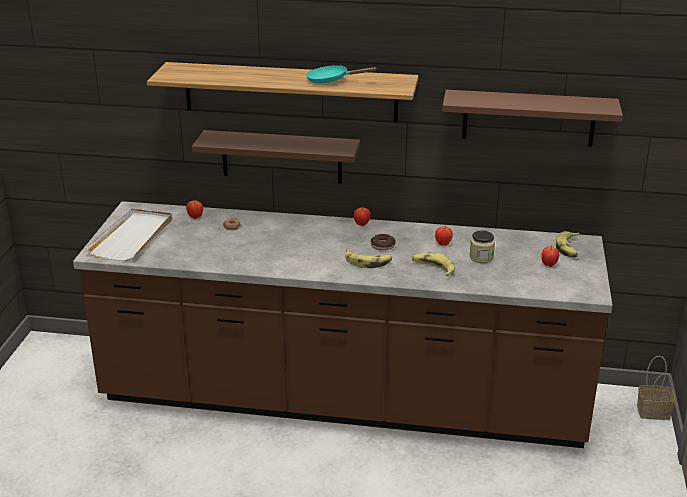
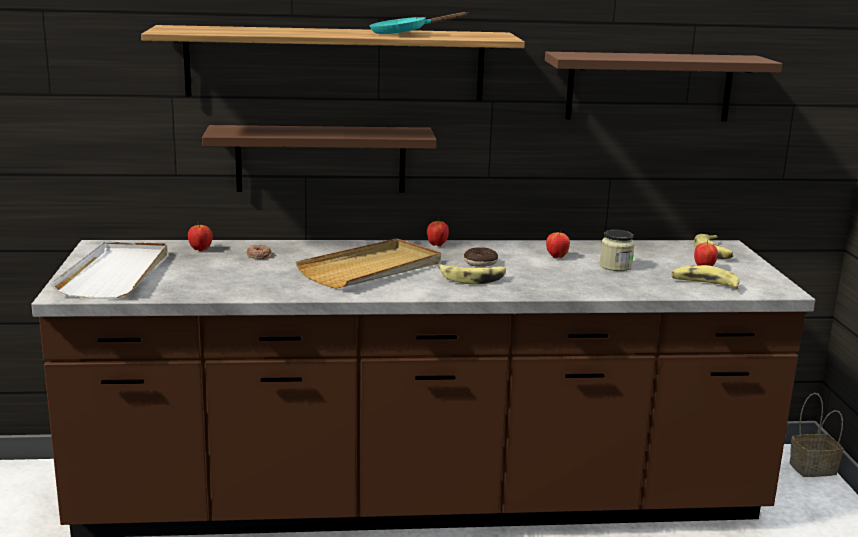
camera: 15 degrees left, 10 degrees down
banana [412,253,455,276] -> banana moved to [671,265,739,289]
none -> beige tray [296,238,441,289]

